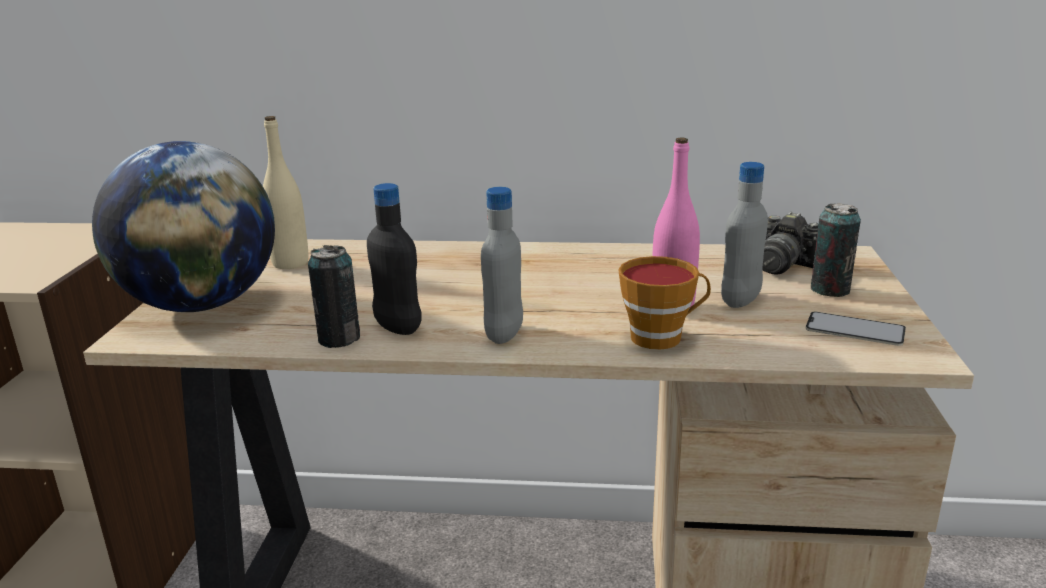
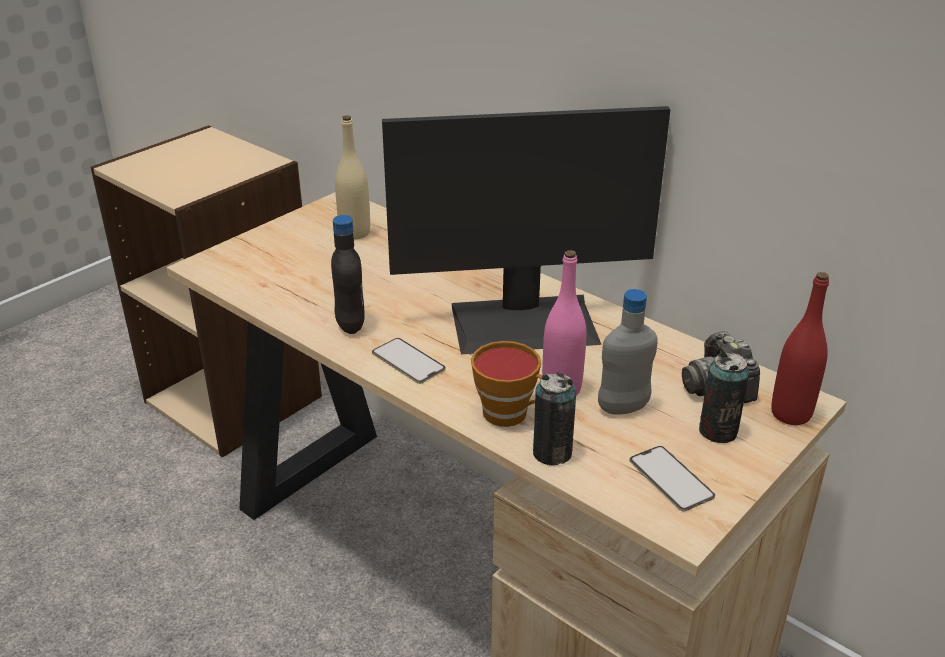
camera: 35 degrees right, 10 degrees up
globe [92,141,275,312] -> none
can [308,245,360,348] -> can moved to [533,373,576,465]
grey bottle [481,187,523,344] -> phone [372,338,446,384]
none -> monitor [382,106,671,355]
none -> red bottle [771,272,829,425]

